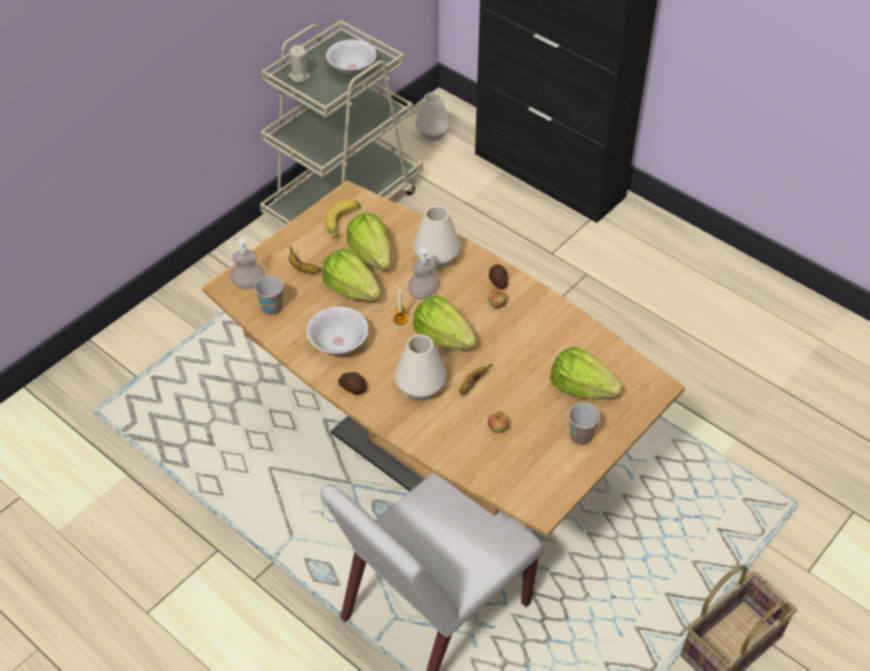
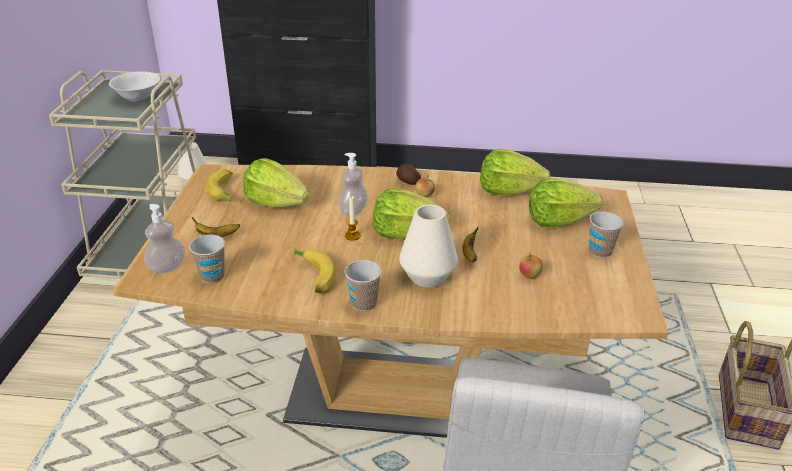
camera: 35 degrees left, 15 degrees down
beige candle [288,45,311,82] -> none
white bowl [307,307,369,355] -> banana [293,247,336,294]
lettuce [323,249,382,301] -> lettuce moved to [480,149,551,195]
potato [338,372,367,394] -> cup [345,260,382,311]
white vase [413,206,461,269] -> none

